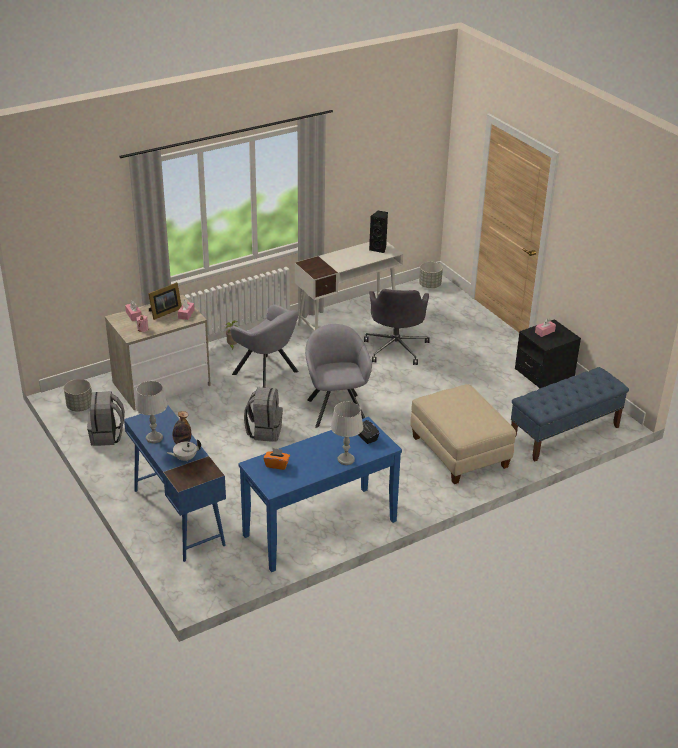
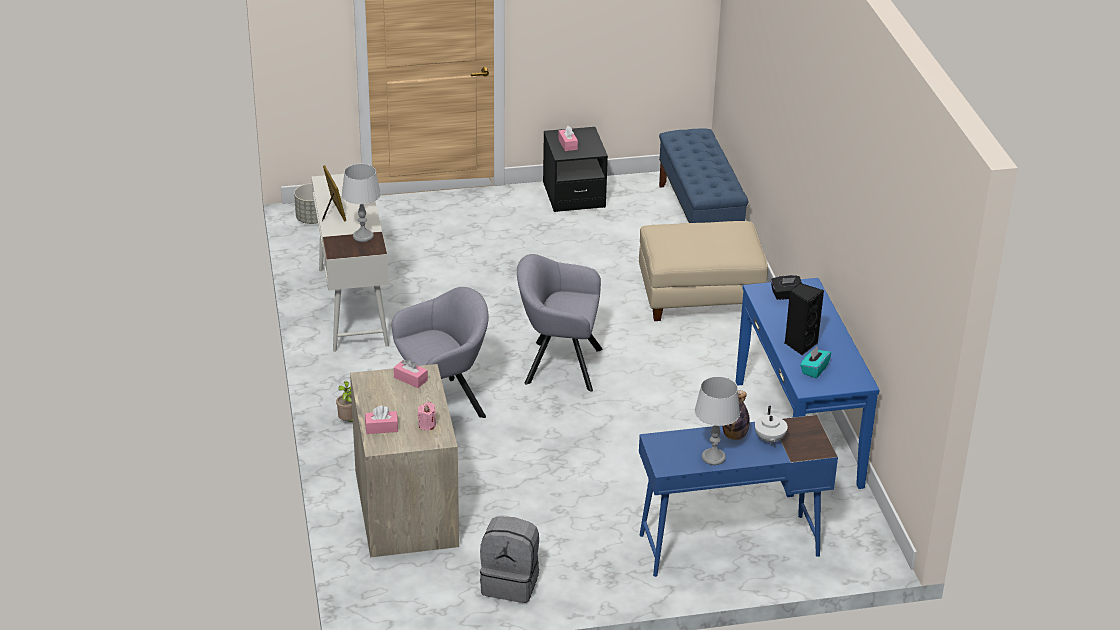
camera: 70 degrees left, 0 degrees up
grey planter [64,379,92,412] -> none
picture frame [148,282,182,320] -> picture frame moved to [322,165,346,222]
grey backpack [244,387,283,442] -> none
orange tissue box [263,448,290,470] -> turquoise tissue box [800,347,831,378]
grey table lamp [331,402,363,465] -> grey table lamp moved to [342,164,381,242]
grey office chair [364,289,430,365] -> none
black speaker [369,211,388,253] -> black speaker moved to [785,283,824,355]

